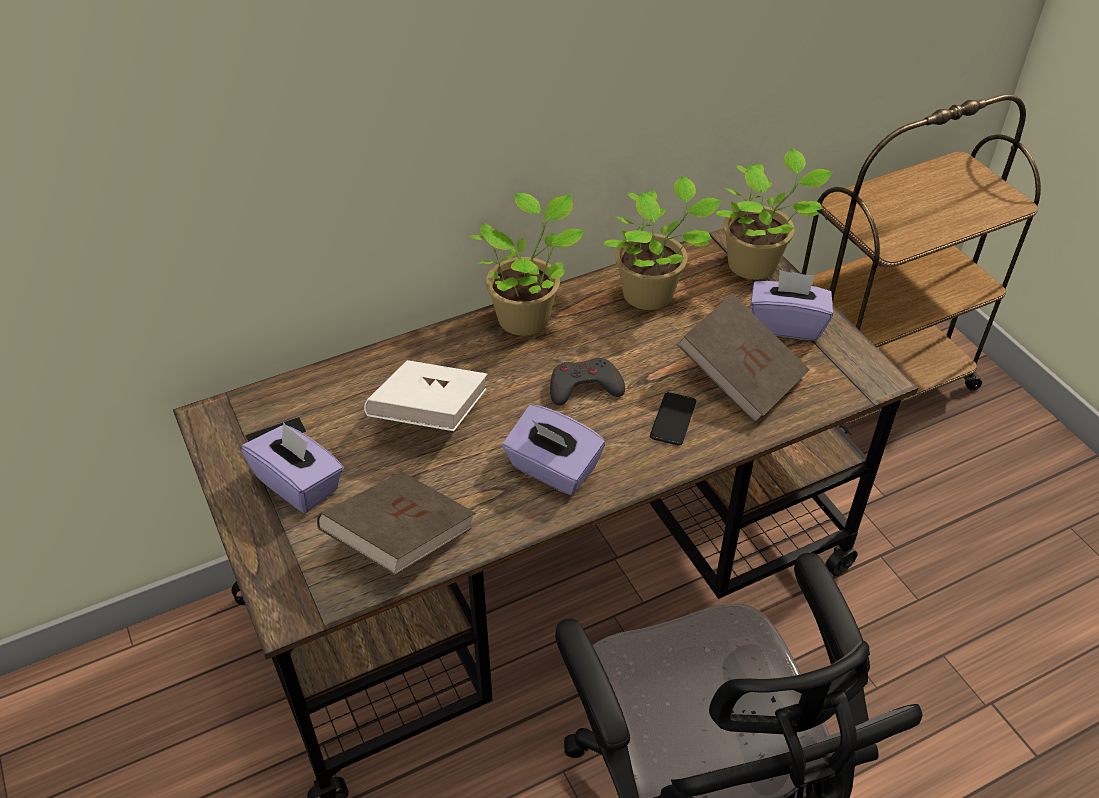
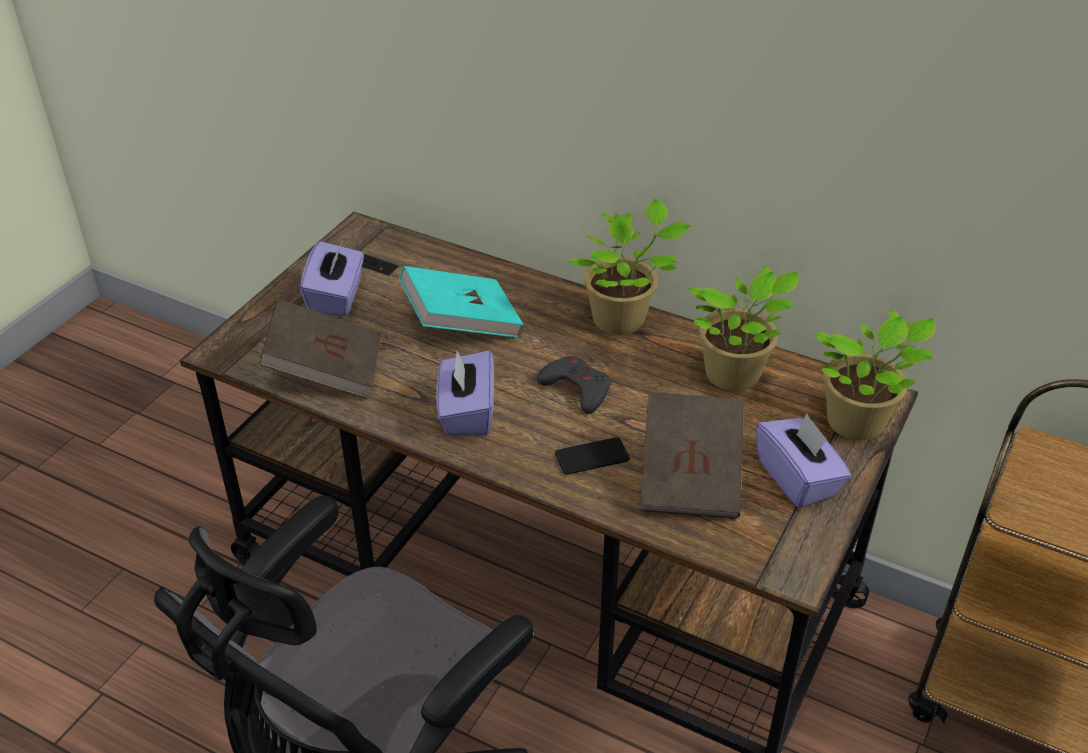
camera: 55 degrees right, 5 degrees down
white book [364,360,487,431] -> turquoise book [399,266,523,338]

